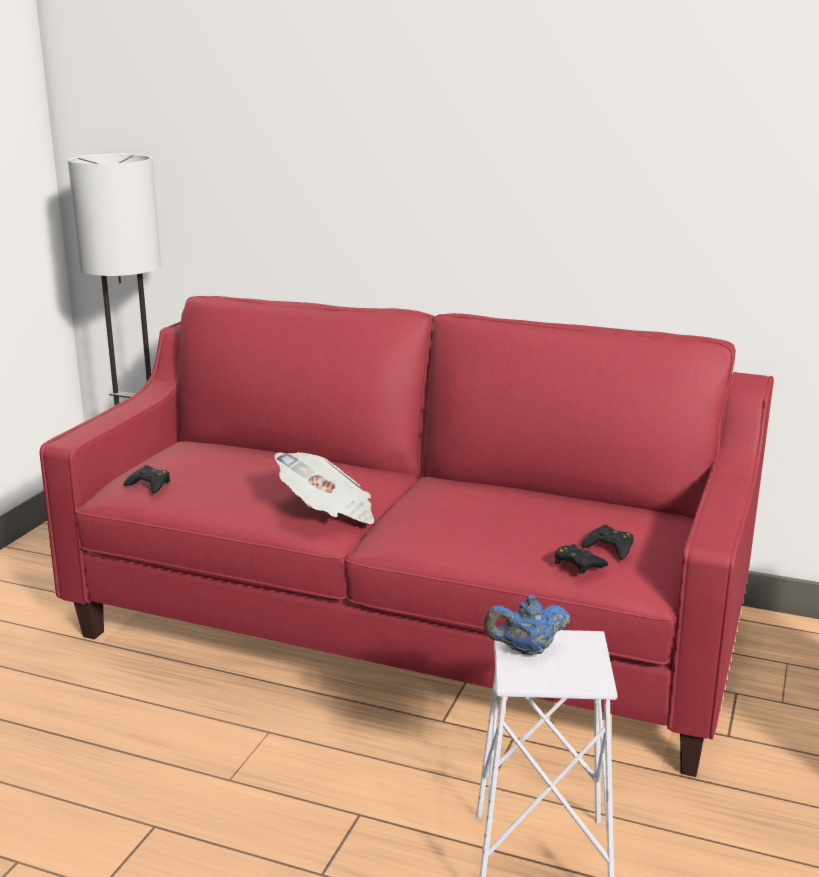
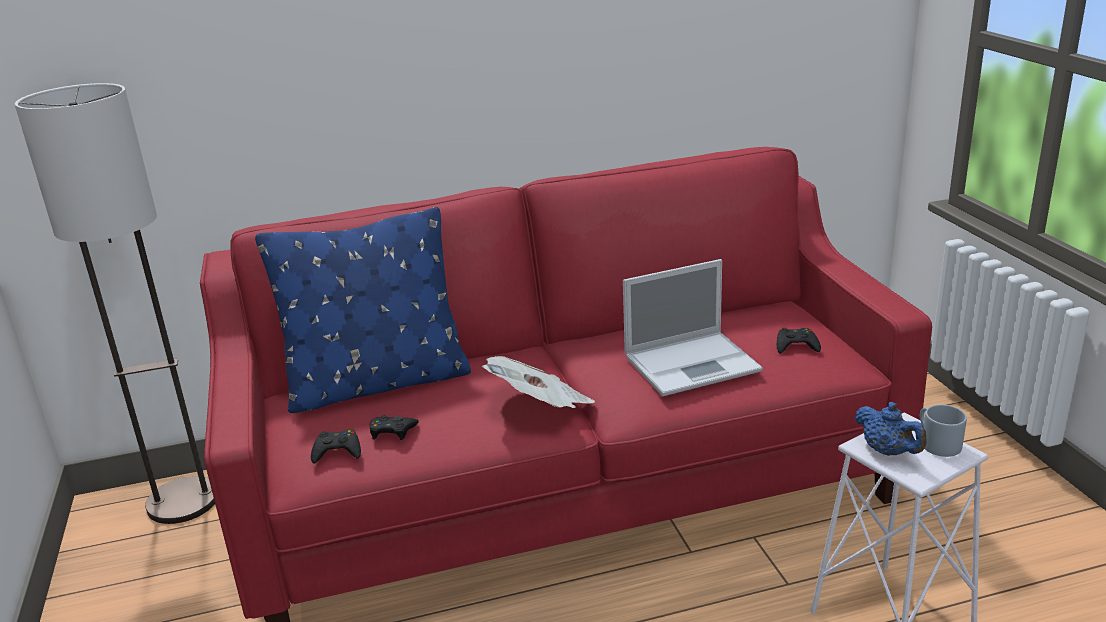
camera: 35 degrees left, 5 degrees up
blue teapot [484,595,570,655] -> blue teapot turned 75 degrees counterclockwise [855,402,926,456]
black game controller [555,544,608,574] -> black game controller moved to [370,415,419,440]
none -> blue pillow [255,207,471,413]
none -> laptop [623,259,763,396]
none -> grey mug [920,405,967,457]

